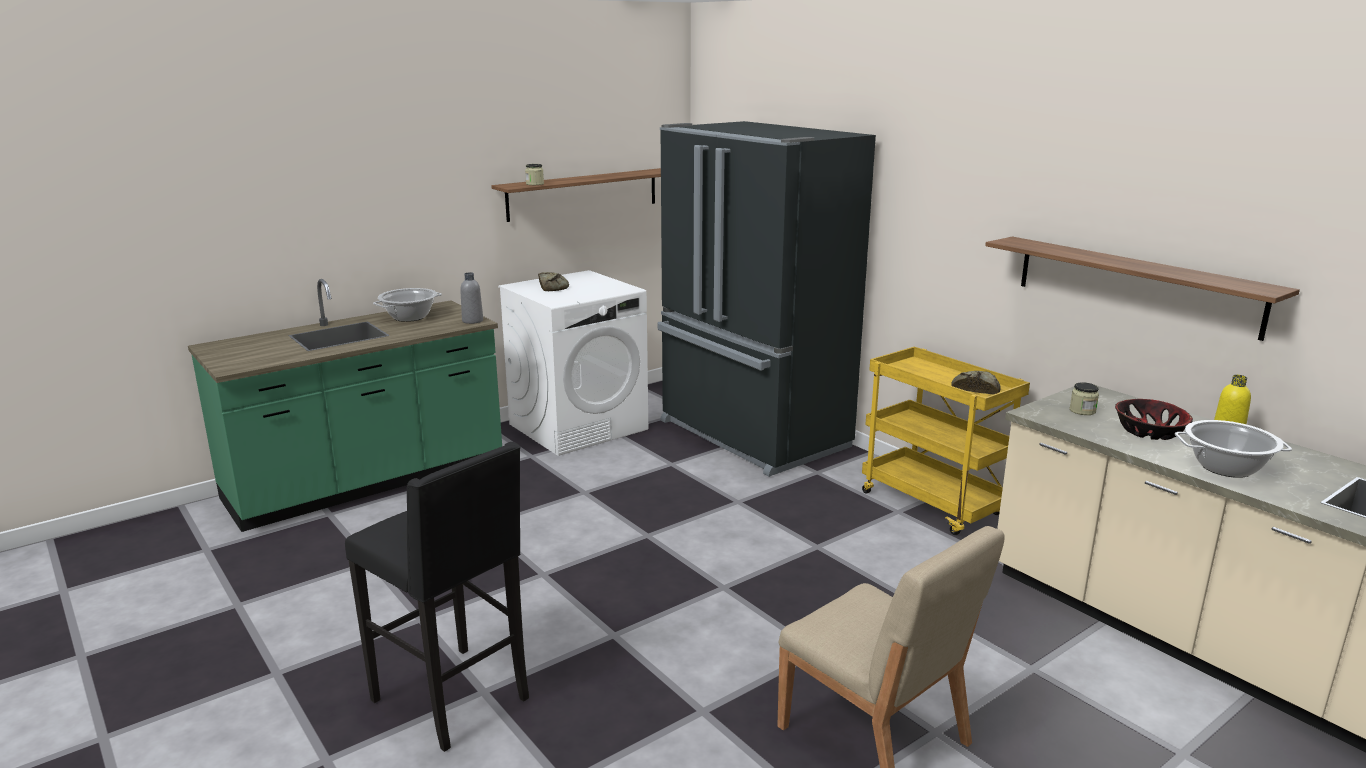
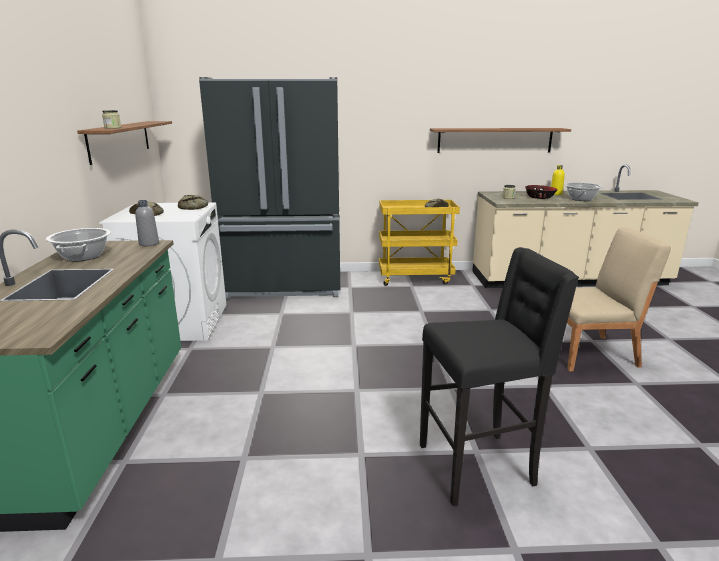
camera: 55 degrees left, 0 degrees up
none -> bread [178,195,208,210]

